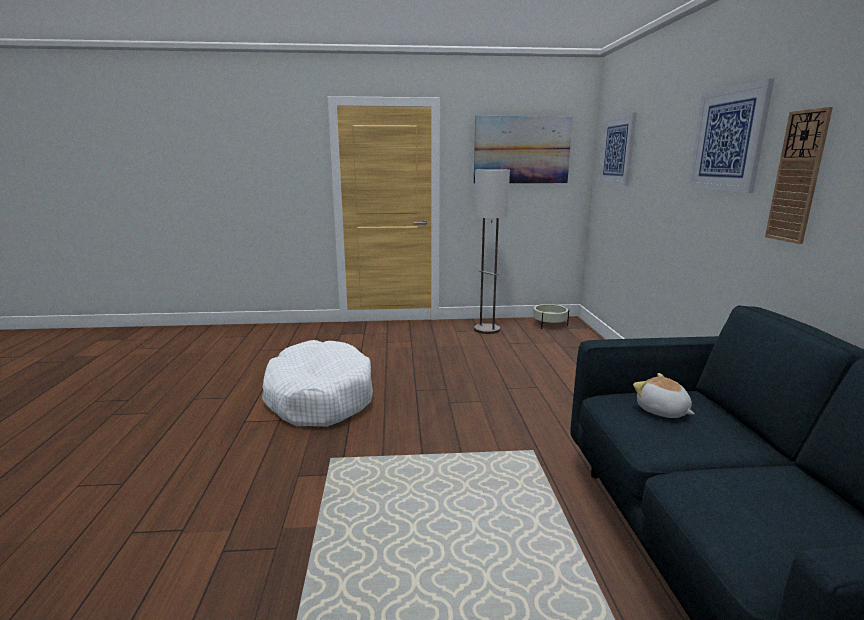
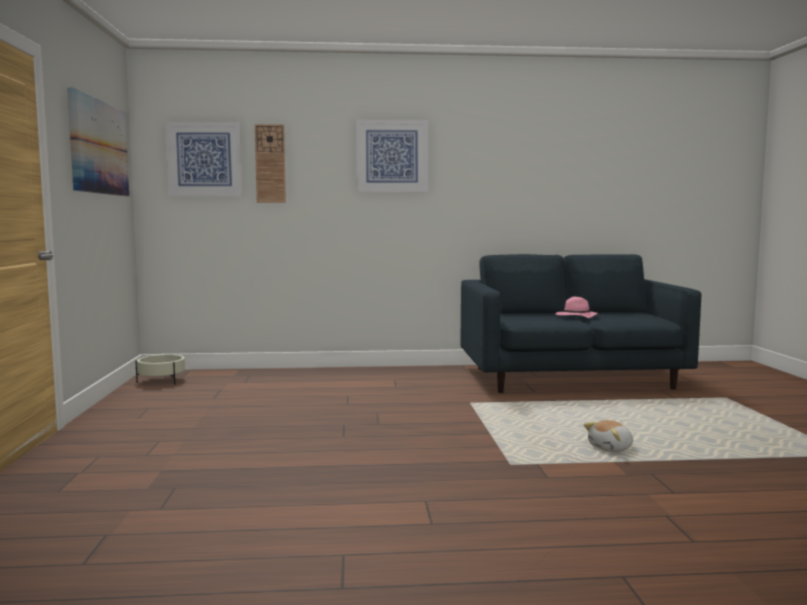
camera: 90 degrees left, 10 degrees down
white dog bed [262,340,373,427] -> none
floor lamp [474,169,510,334] -> none
plush toy [633,373,694,418] -> plush toy moved to [584,420,633,452]
wall clock [765,107,833,244] -> wall clock moved to [255,124,286,203]
none -> pink hat [556,297,598,318]

